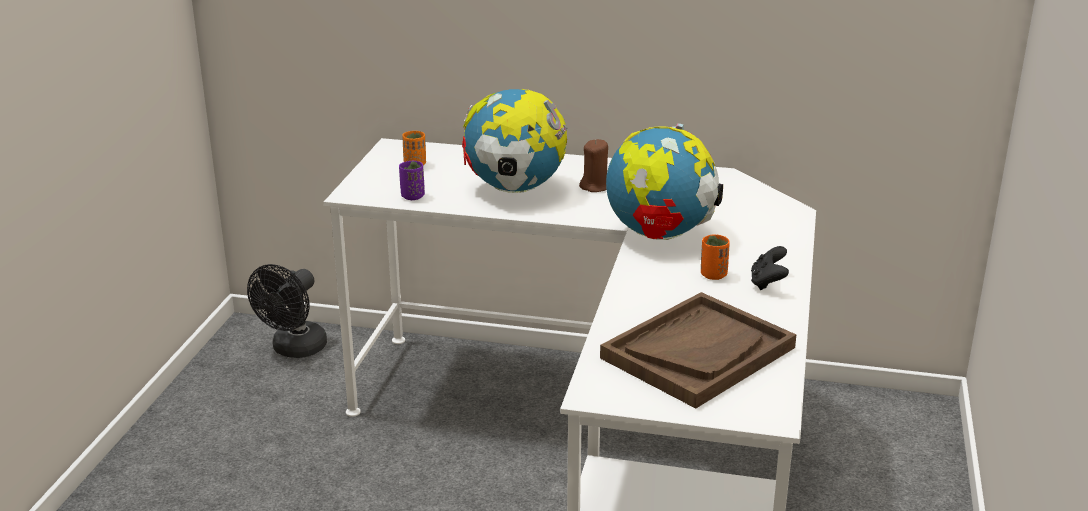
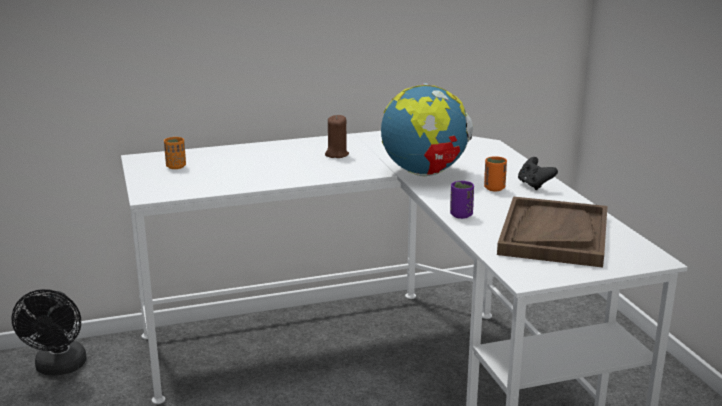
camera: 30 degrees left, 5 degrees down
purple cup [399,161,425,200] -> purple cup moved to [450,181,474,219]
globe [462,89,568,193] -> none

